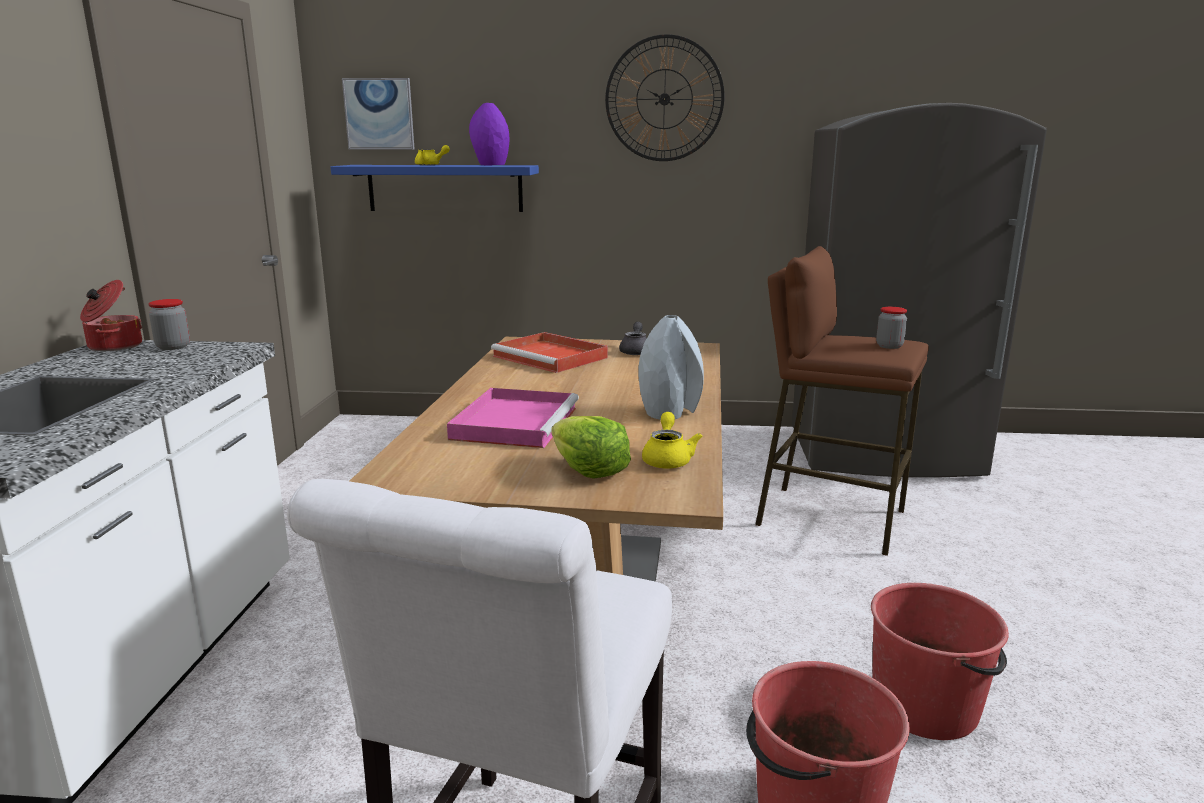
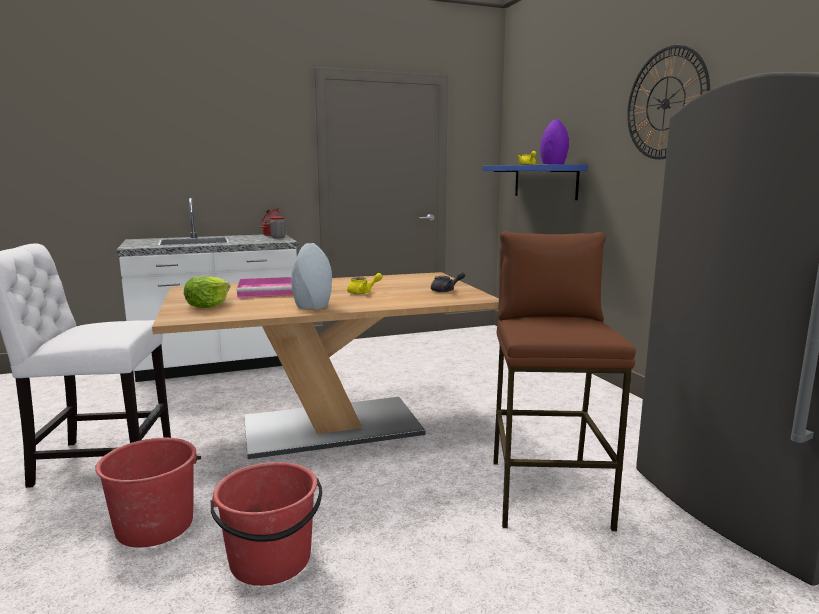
camera: 65 degrees right, 5 degrees down
picture [342,78,415,150] -> none
red tray [491,332,608,373] -> none
yellow teapot [642,412,702,469] -> yellow teapot moved to [347,273,383,294]
jar [876,307,907,349] -> none

